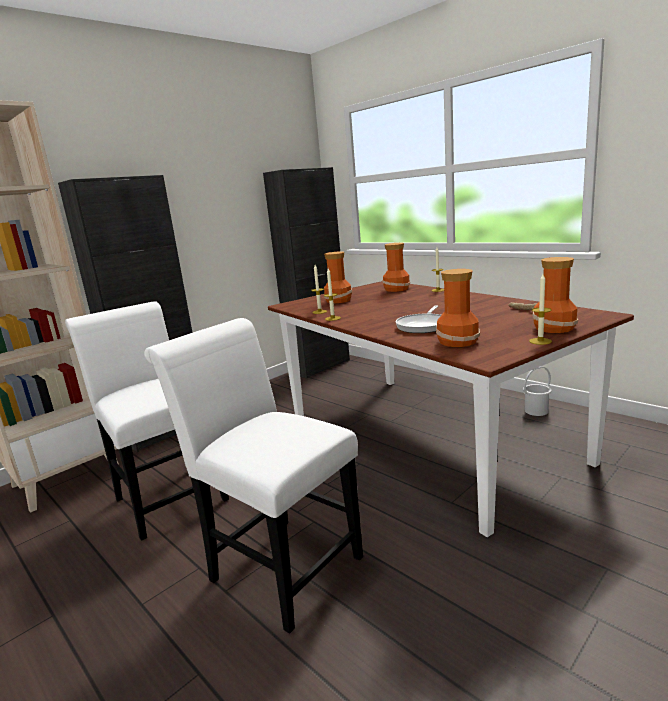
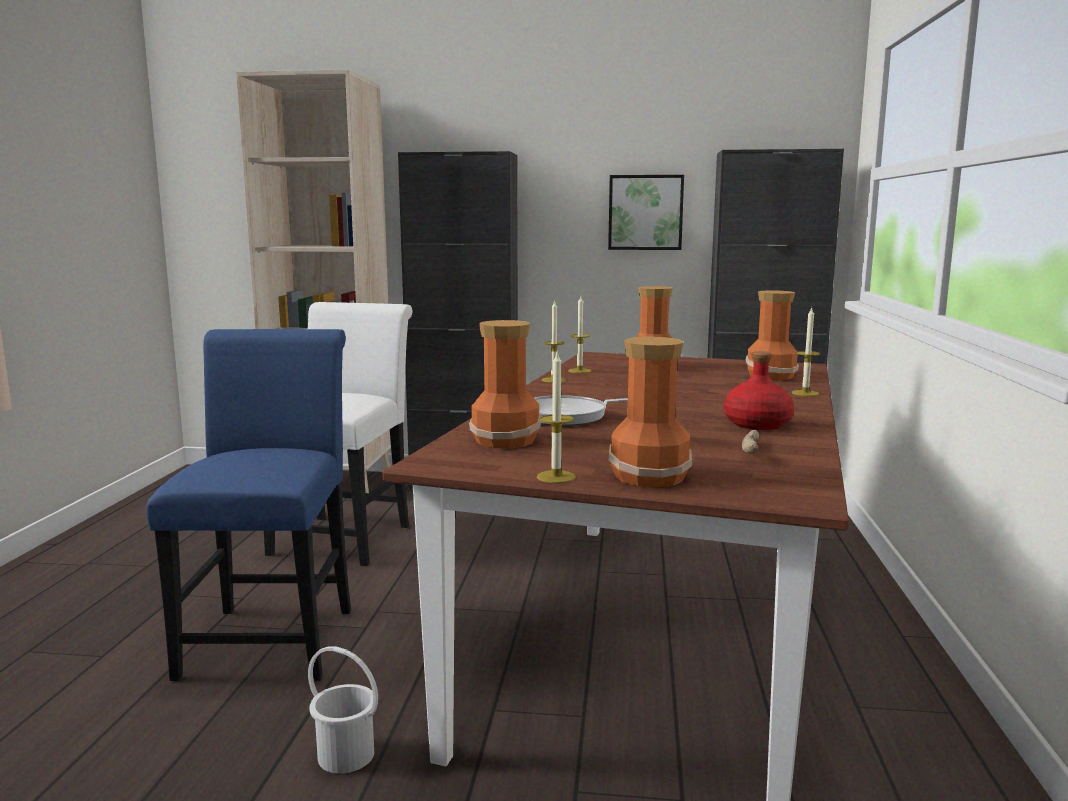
camera: 50 degrees right, 5 degrees down
white chair [144,318,363,634] -> blue chair [146,329,351,681]
white bucket [523,366,552,416] -> white bucket moved to [308,646,378,774]
none -> picture [608,175,684,250]
none -> red bottle [724,351,794,430]

